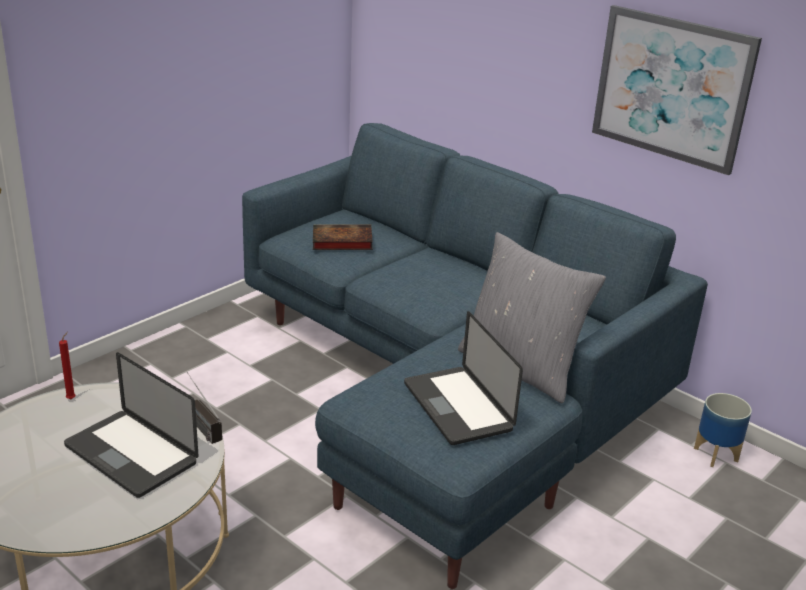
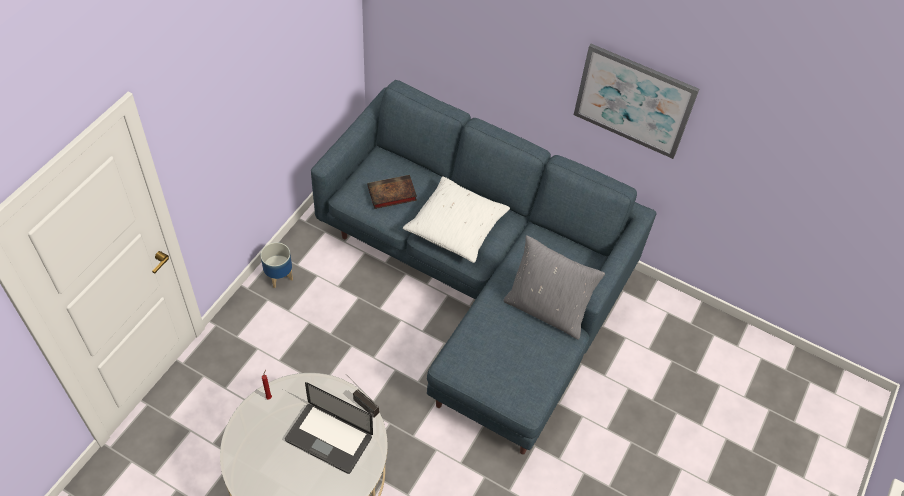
camera: 15 degrees left, 25 degrees up
laptop [404,311,523,445] -> none
planter [694,393,752,467] -> planter moved to [261,242,293,288]
none -> white pillow [403,176,510,263]

